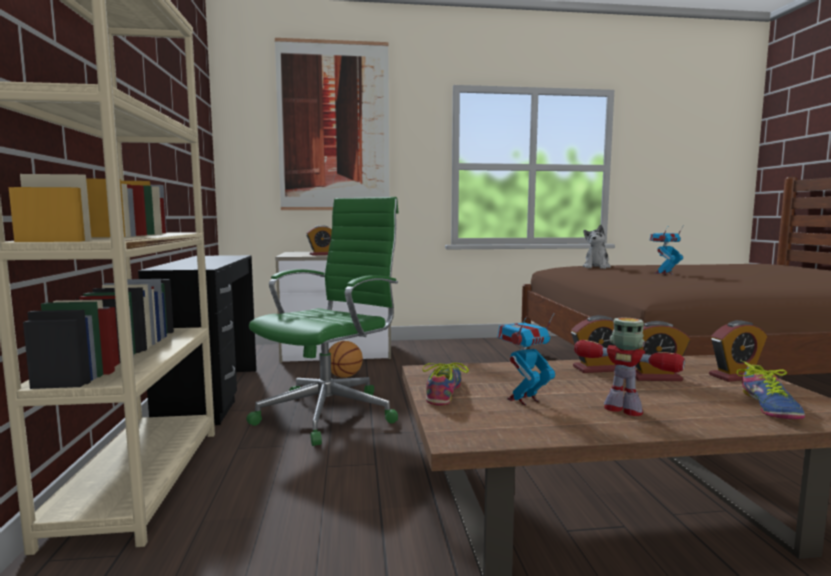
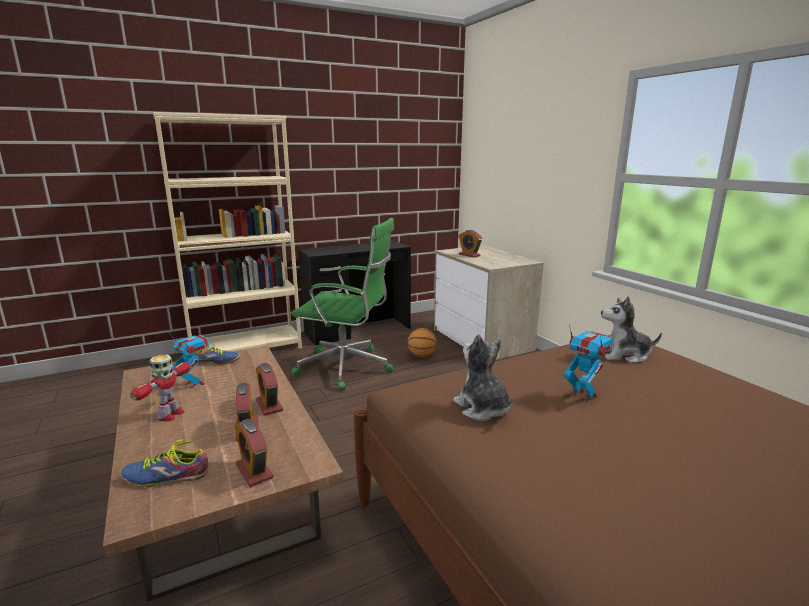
camera: 70 degrees right, 10 degrees up
picture [275,38,389,210] -> none
none -> plush toy [453,334,513,421]

